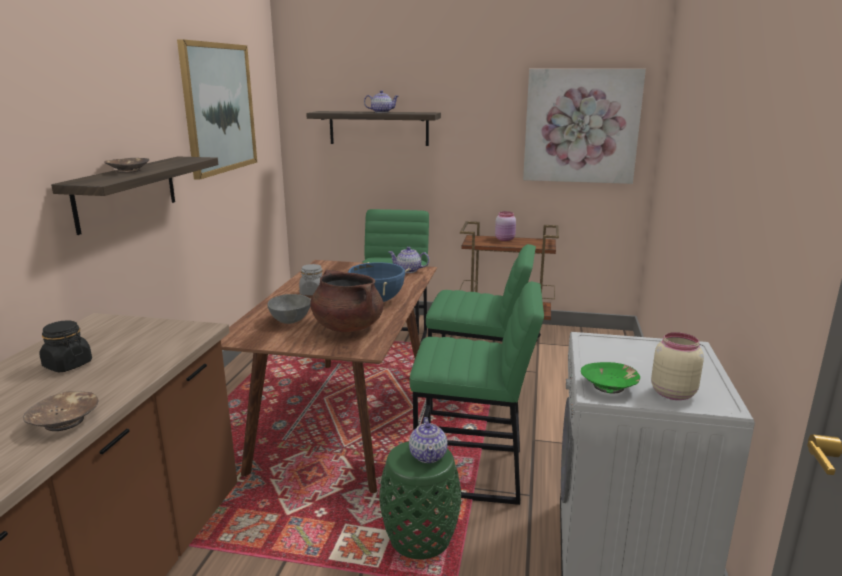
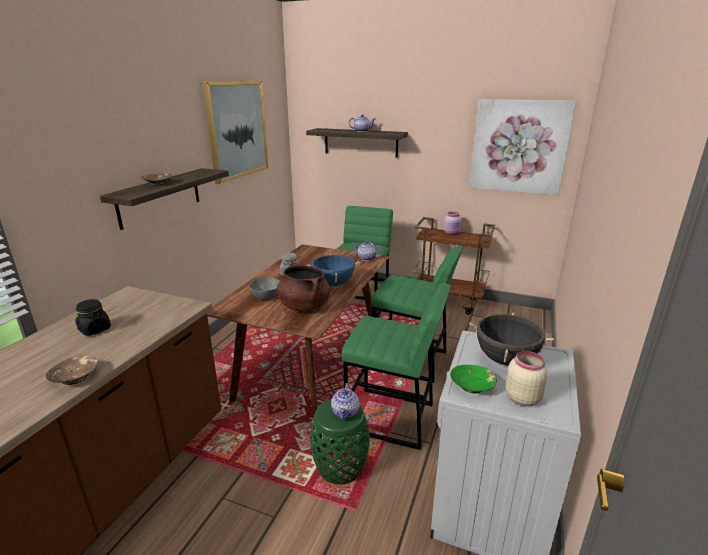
camera: 10 degrees right, 5 degrees up
none -> black cooking pot [469,312,554,366]

